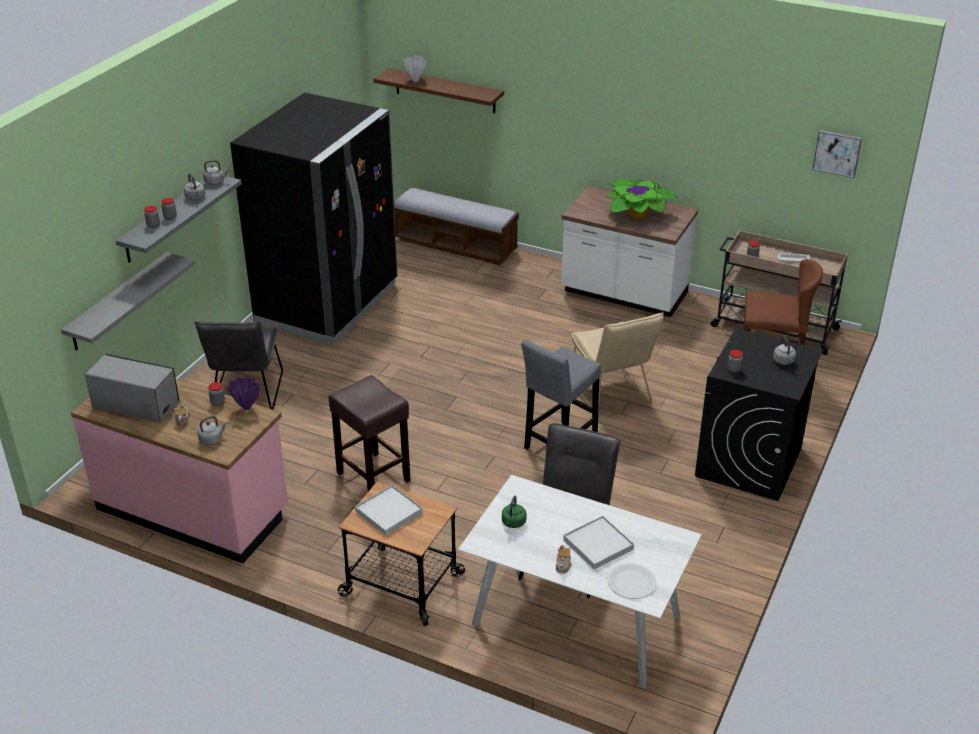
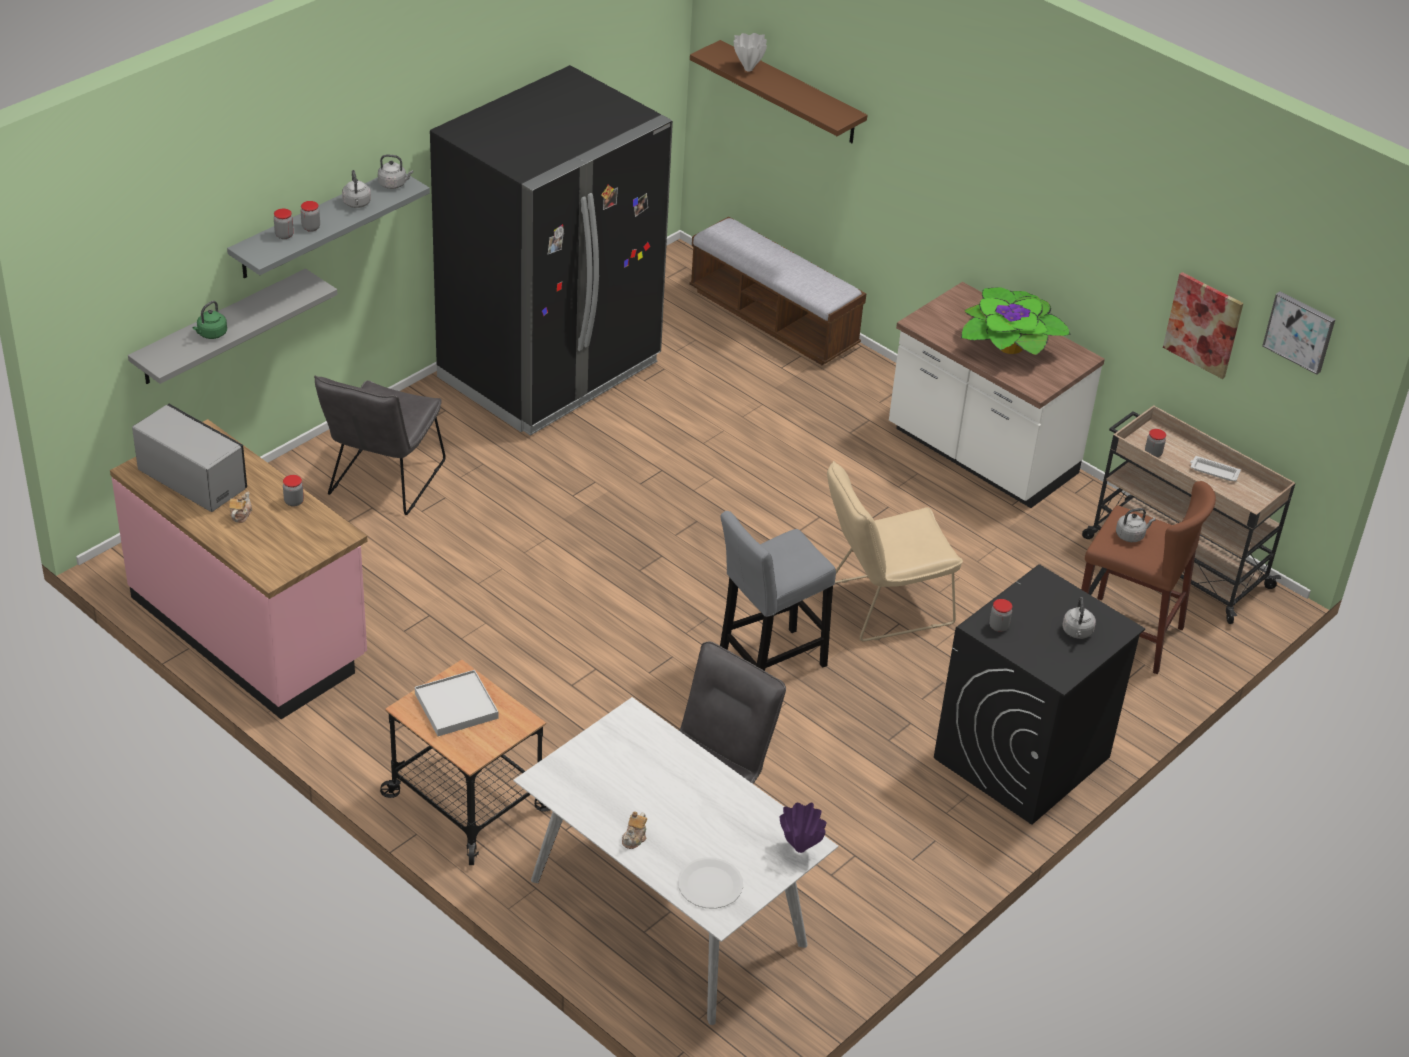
camera: 15 degrees right, 5 degrees up
grey kettle [198,416,227,445] -> grey kettle moved to [1116,508,1155,542]
purple vase [227,376,259,410] -> purple vase moved to [780,803,827,853]
brown stool [328,375,411,492] -> none
green kettle [502,496,527,528] -> green kettle moved to [192,301,227,339]
white tray [563,516,634,569] -> none
beige chair [571,312,664,413] -> beige chair turned 75 degrees clockwise [827,461,963,642]
none -> picture [1163,272,1244,379]

